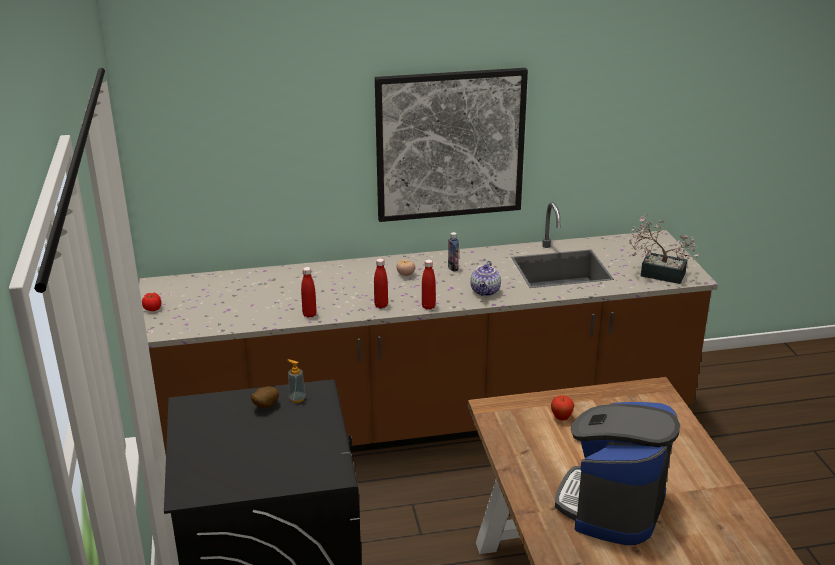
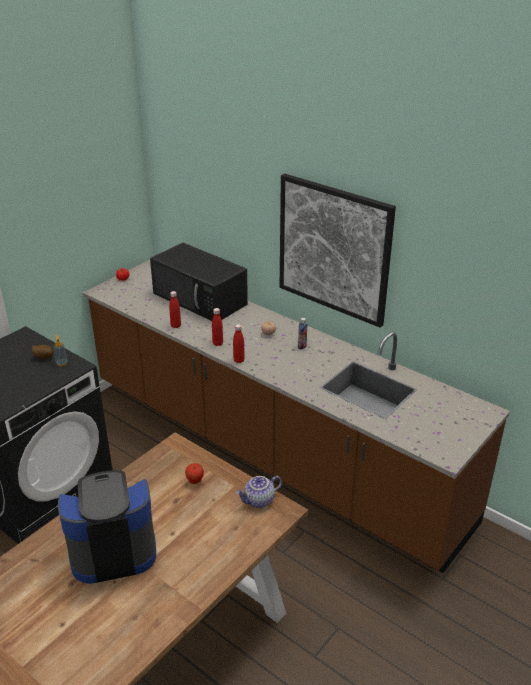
camera: 50 degrees right, 5 degrees up
teapot [470,261,501,296] -> teapot moved to [236,476,282,508]
potted plant [629,214,699,284] -> none
none -> black microwave [150,243,248,321]

